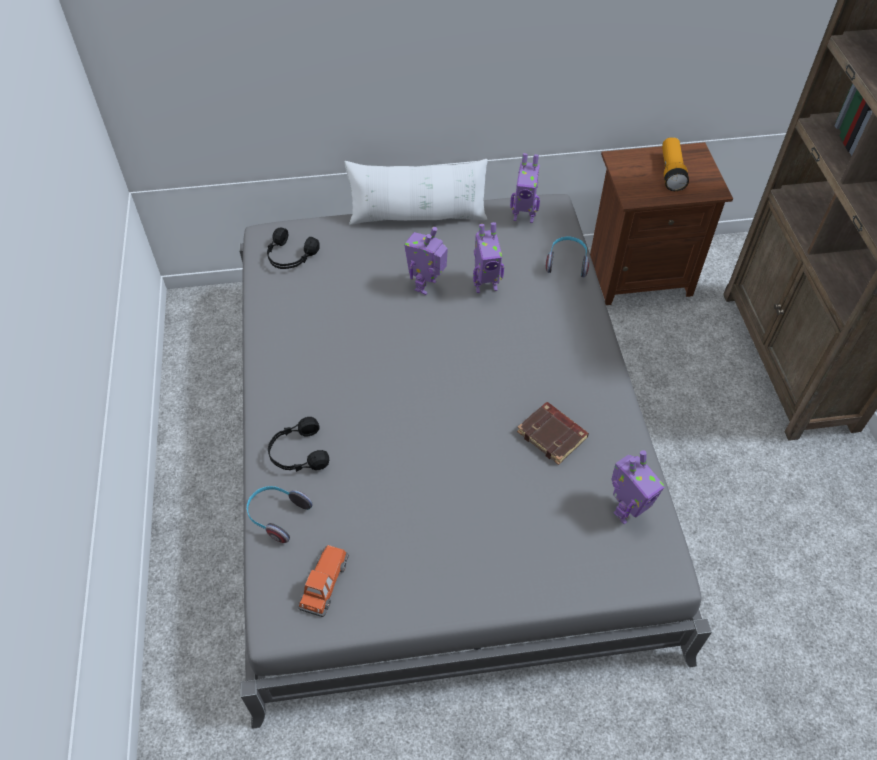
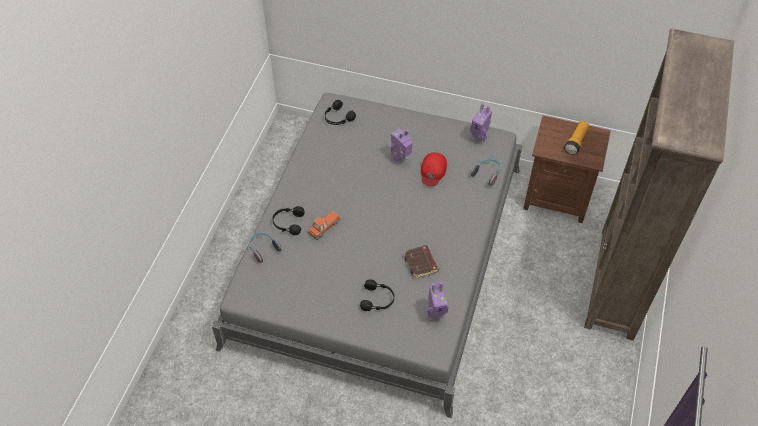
camera: 25 degrees right, 0 degrees up
toy car [297,545,349,617] -> toy car moved to [307,211,341,240]
white pillow [345,159,488,225] -> none
toy robot [473,222,504,293] -> red cap [421,152,447,186]
none -> black headphones [360,279,394,311]

